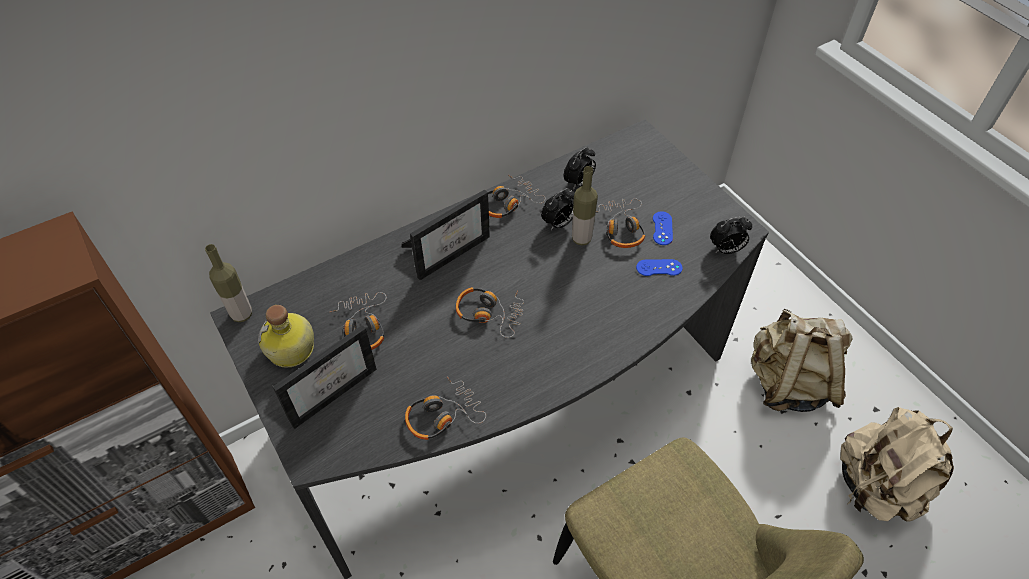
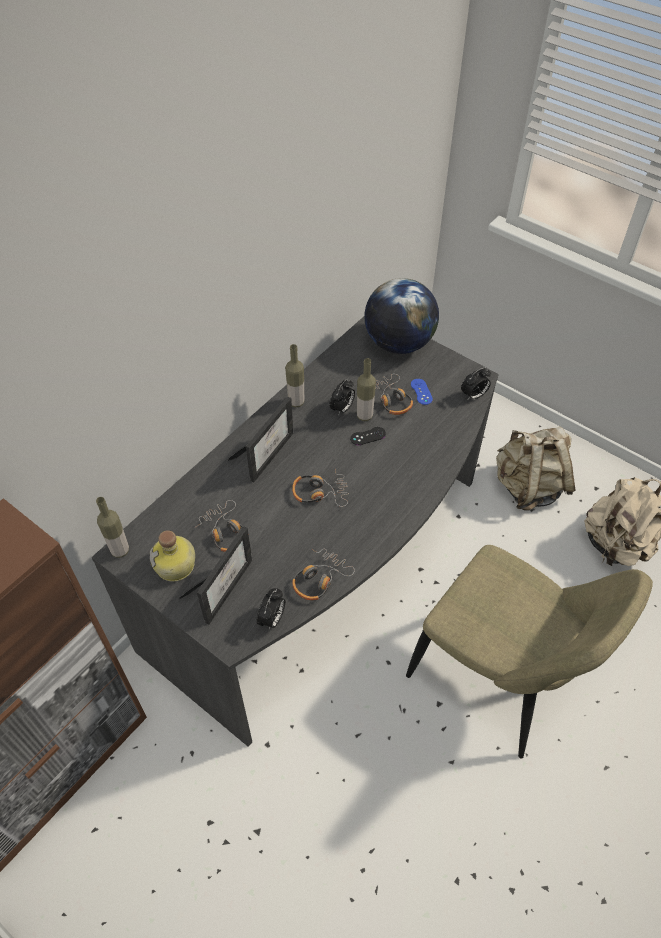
camera: 20 degrees left, 0 degrees up
headphones [488,175,546,218] -> bottle [285,344,304,407]
alarm clock [564,146,596,190] -> alarm clock moved to [257,588,285,629]
blue game controller [636,259,683,276] -> none
none -> black game controller [350,427,386,445]
none -> globe [364,278,439,354]

